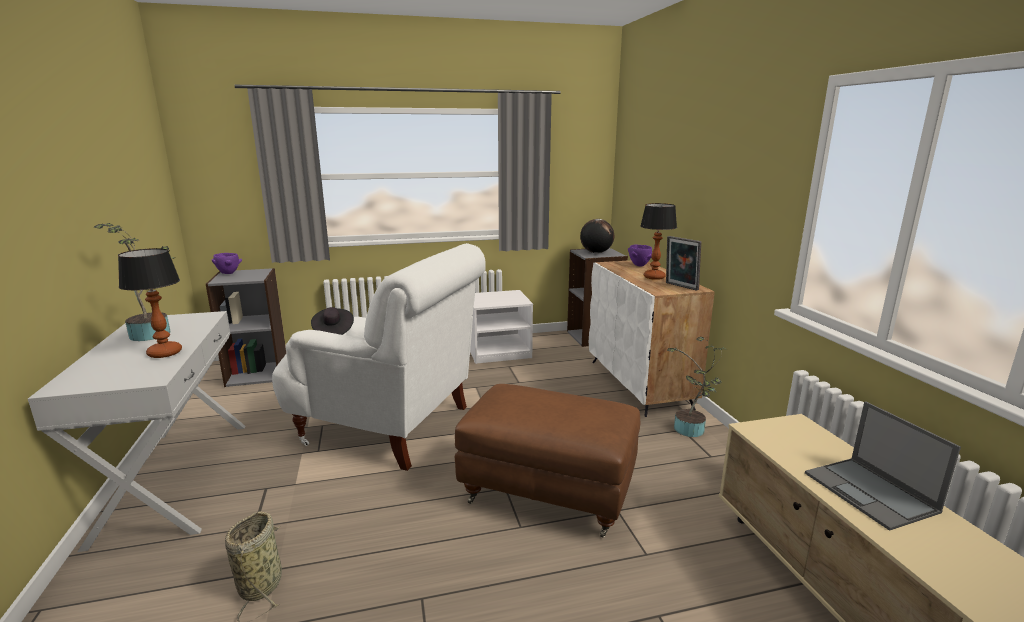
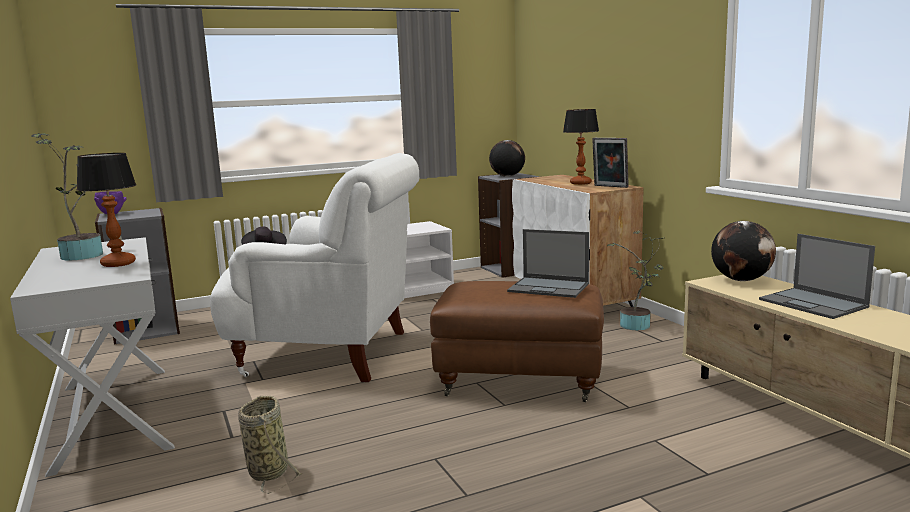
camera: 10 degrees left, 5 degrees down
purple bowl [628,244,652,266] -> none
none -> laptop [507,229,589,298]
none -> globe [711,221,776,281]

